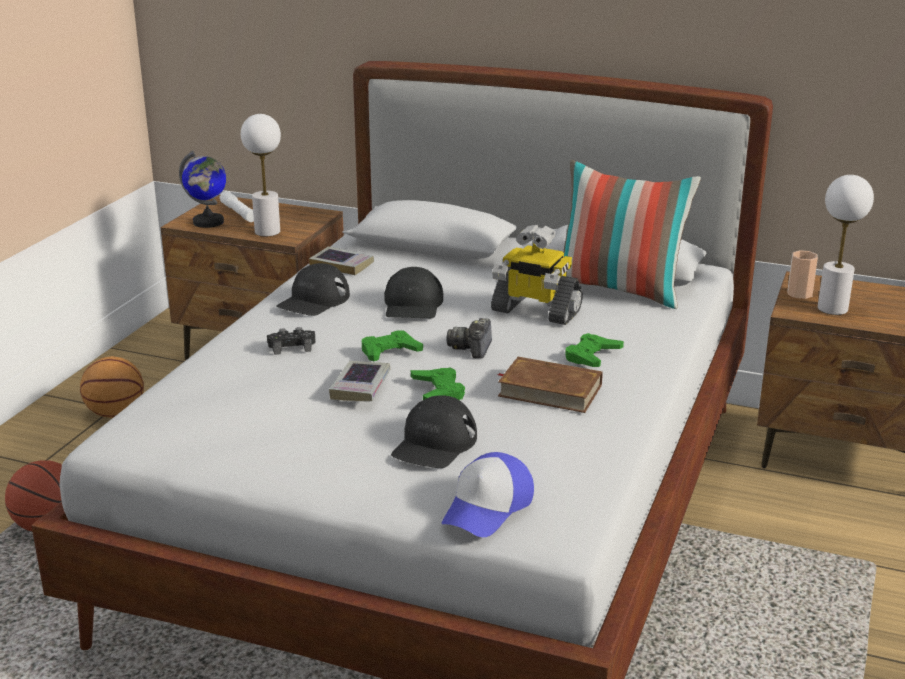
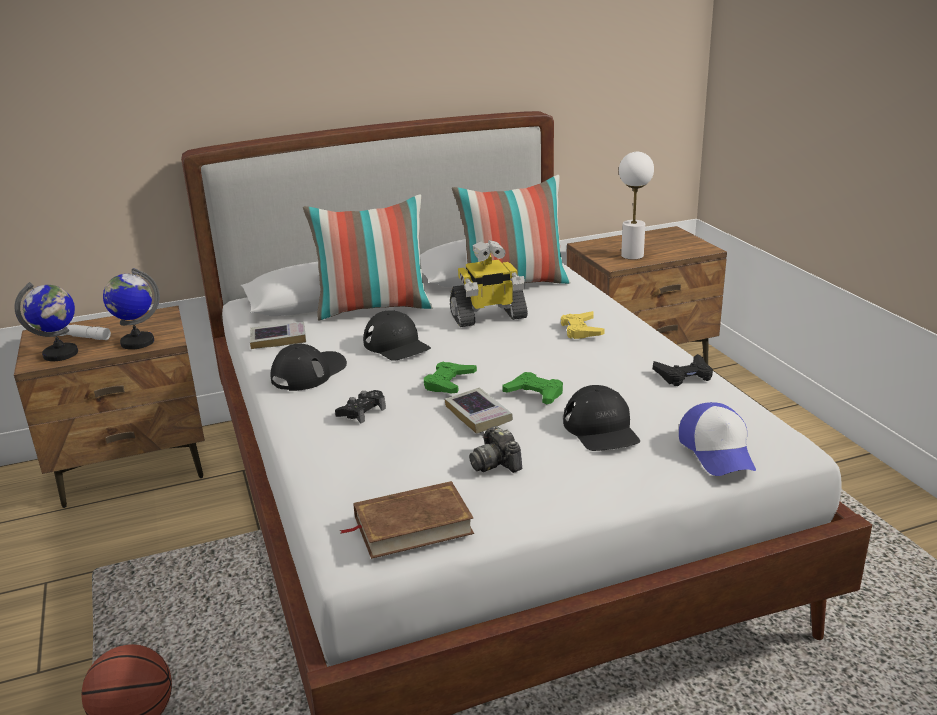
camera: 40 degrees left, 0 degrees up
basketball [80,356,144,418] -> none
white table lamp [241,114,281,236] -> globe [103,268,160,350]
black cap [276,263,350,316] -> black cap turned 135 degrees counterclockwise [271,344,347,391]
camera [446,318,492,358] -> camera moved to [469,426,522,473]
brown book [498,357,603,413] -> brown book moved to [340,481,474,559]
green game controller [565,333,624,367] -> yellow game controller [561,311,605,339]
cup [787,250,818,299] -> none
none -> pillow [303,194,433,321]
none -> black game controller [653,354,713,386]

